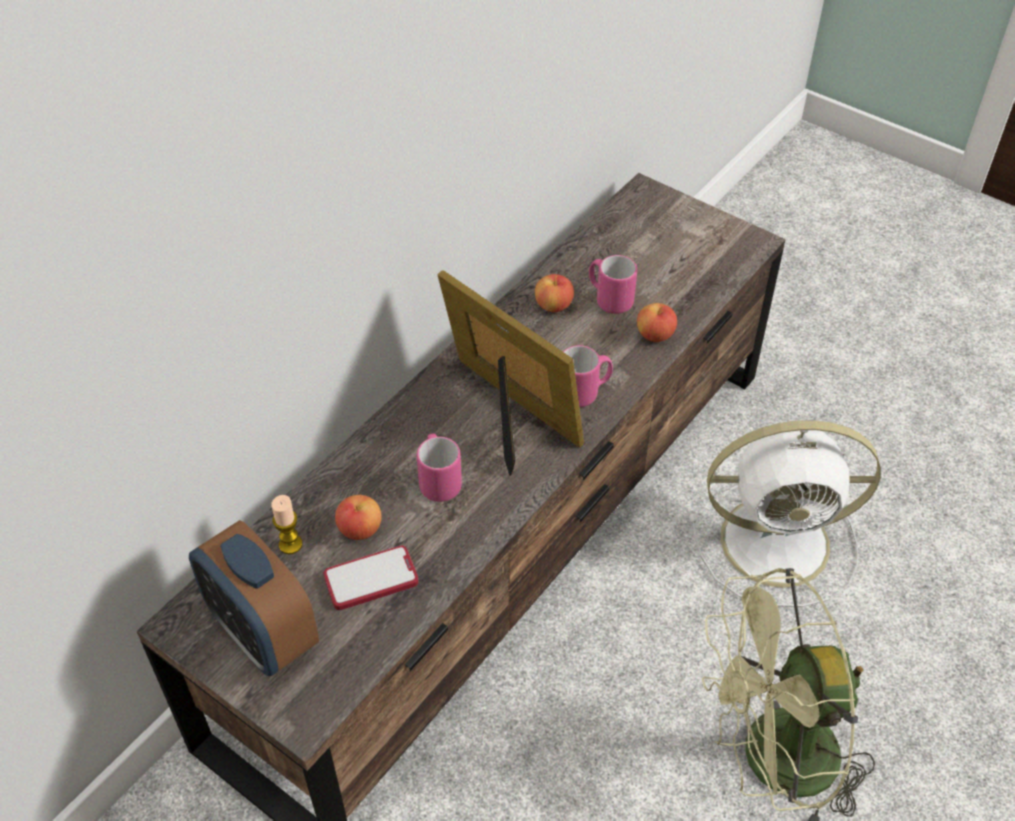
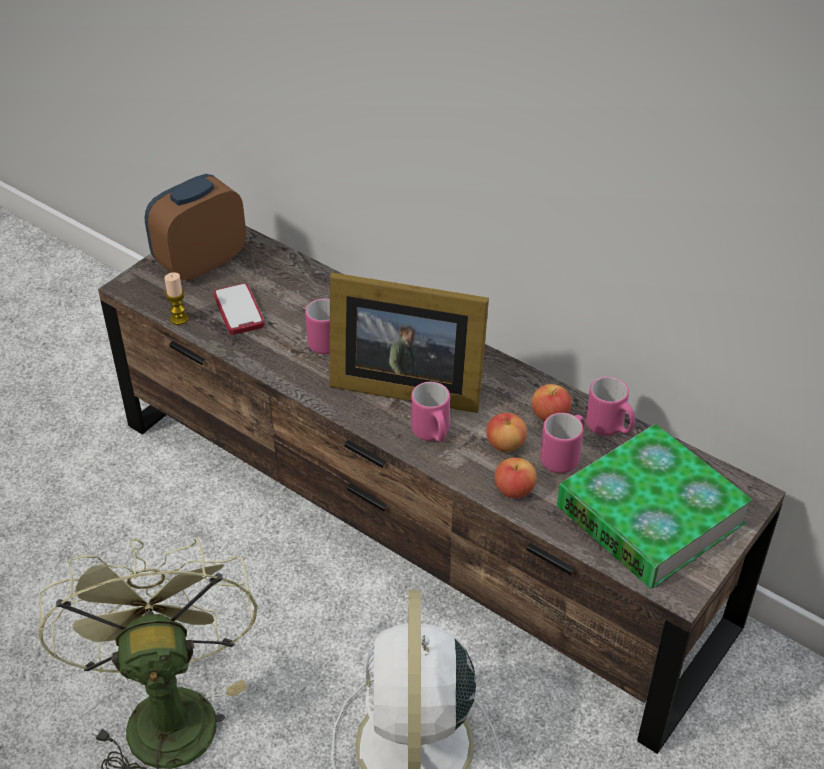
camera: 90 degrees right, 5 degrees down
candle [271,495,302,554] -> candle moved to [164,272,188,325]
apple [335,495,382,540] -> apple moved to [486,413,527,452]
picture frame [437,270,584,476] -> picture frame turned 60 degrees clockwise [329,272,489,413]
none -> book [557,424,752,589]
none -> pink mug [586,377,635,436]

